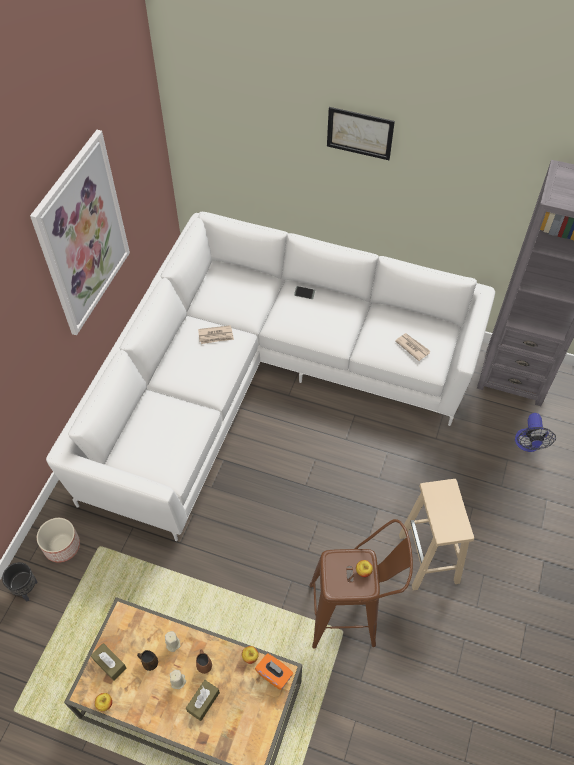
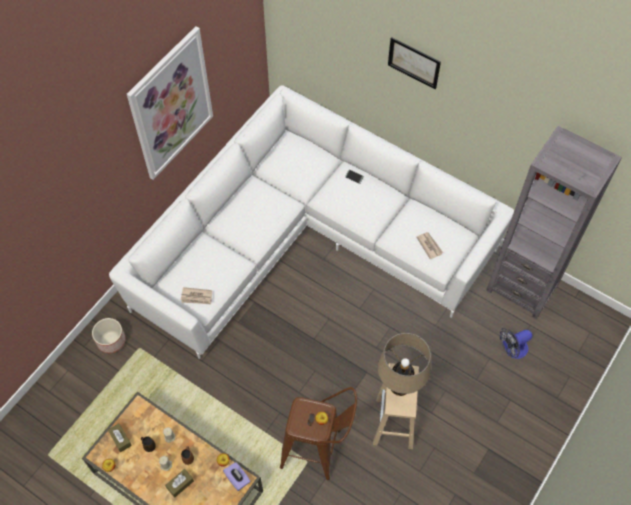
camera: 15 degrees right, 5 degrees up
black planter [2,562,38,601] -> none
newspaper [198,325,234,344] -> newspaper moved to [181,287,212,304]
orange tissue box [255,654,293,690] -> purple tissue box [223,462,250,491]
fan [515,413,556,452] -> fan turned 45 degrees clockwise [500,328,532,359]
none -> beige table lamp [378,333,431,396]

